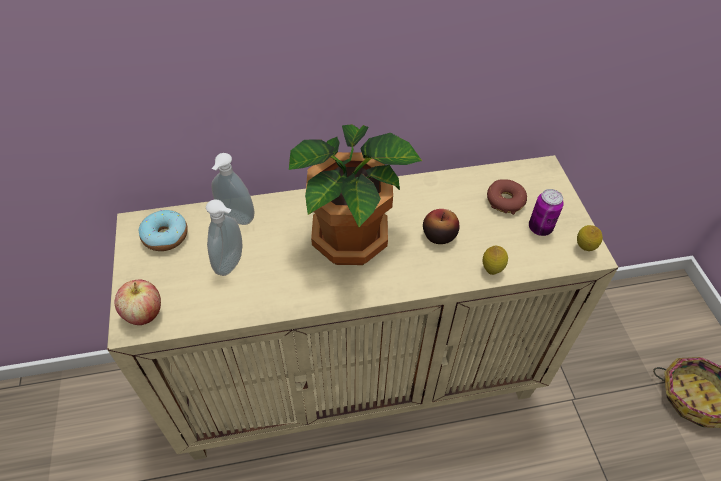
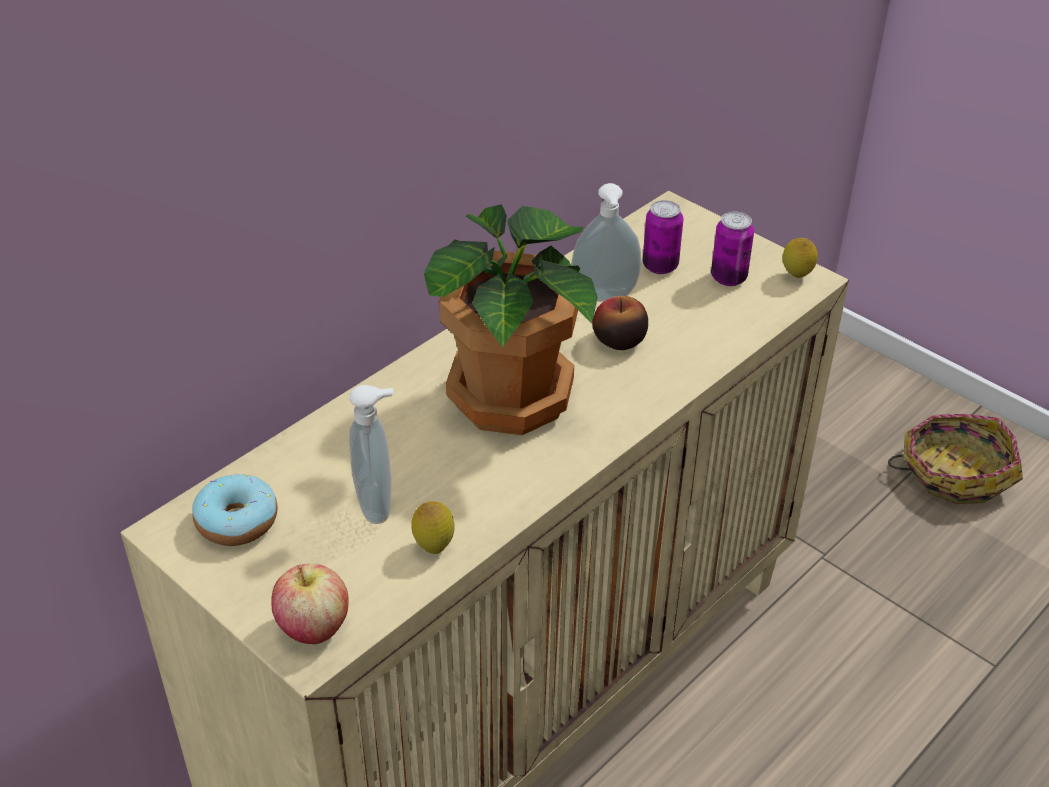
camera: 35 degrees left, 10 degrees down
soap dispenser [211,153,255,225] -> soap dispenser moved to [571,183,642,302]
lemon [483,246,508,275] -> lemon moved to [411,501,454,554]
donut [487,179,527,215] -> can [643,200,683,274]

